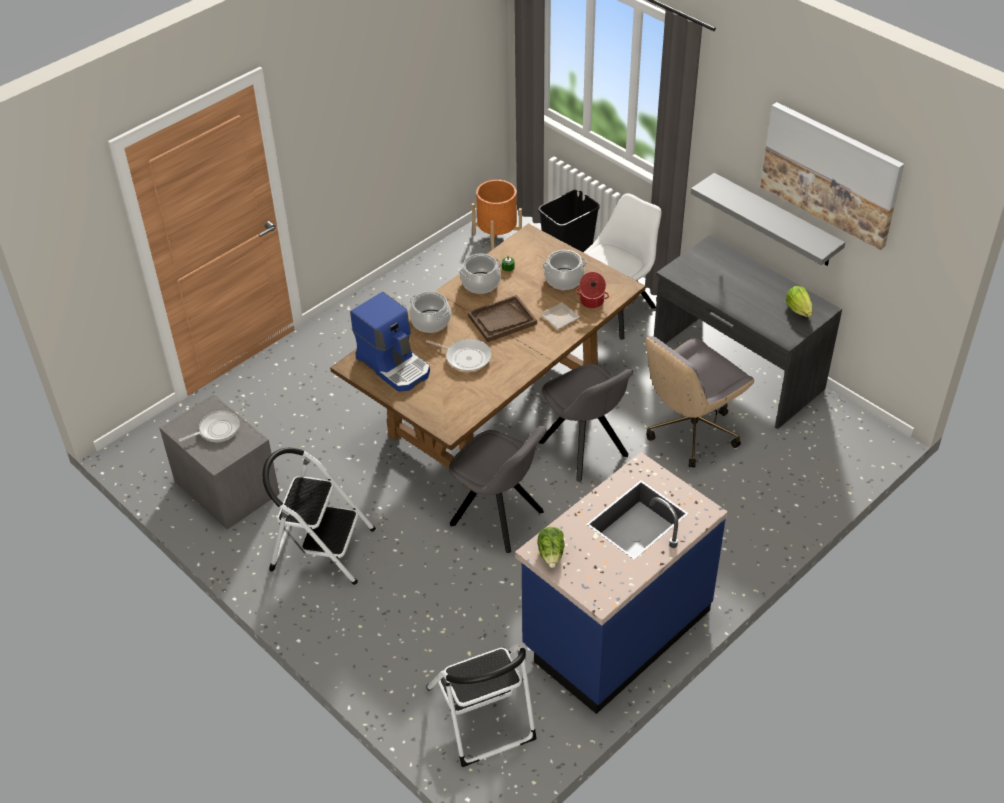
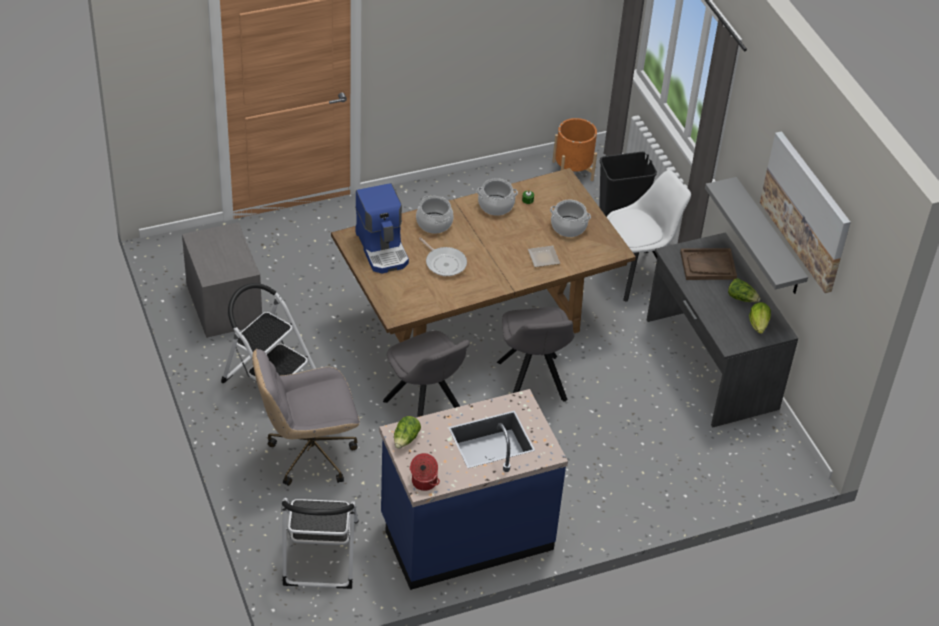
camera: 20 degrees right, 0 degrees up
frying pan [179,411,240,442] -> none
brown tray [468,295,537,342] -> brown tray moved to [680,248,737,280]
cooking pot [576,272,609,308] -> cooking pot moved to [410,453,440,491]
grey office chair [645,336,755,468] -> grey office chair moved to [252,349,360,486]
none -> lettuce [728,278,761,302]

